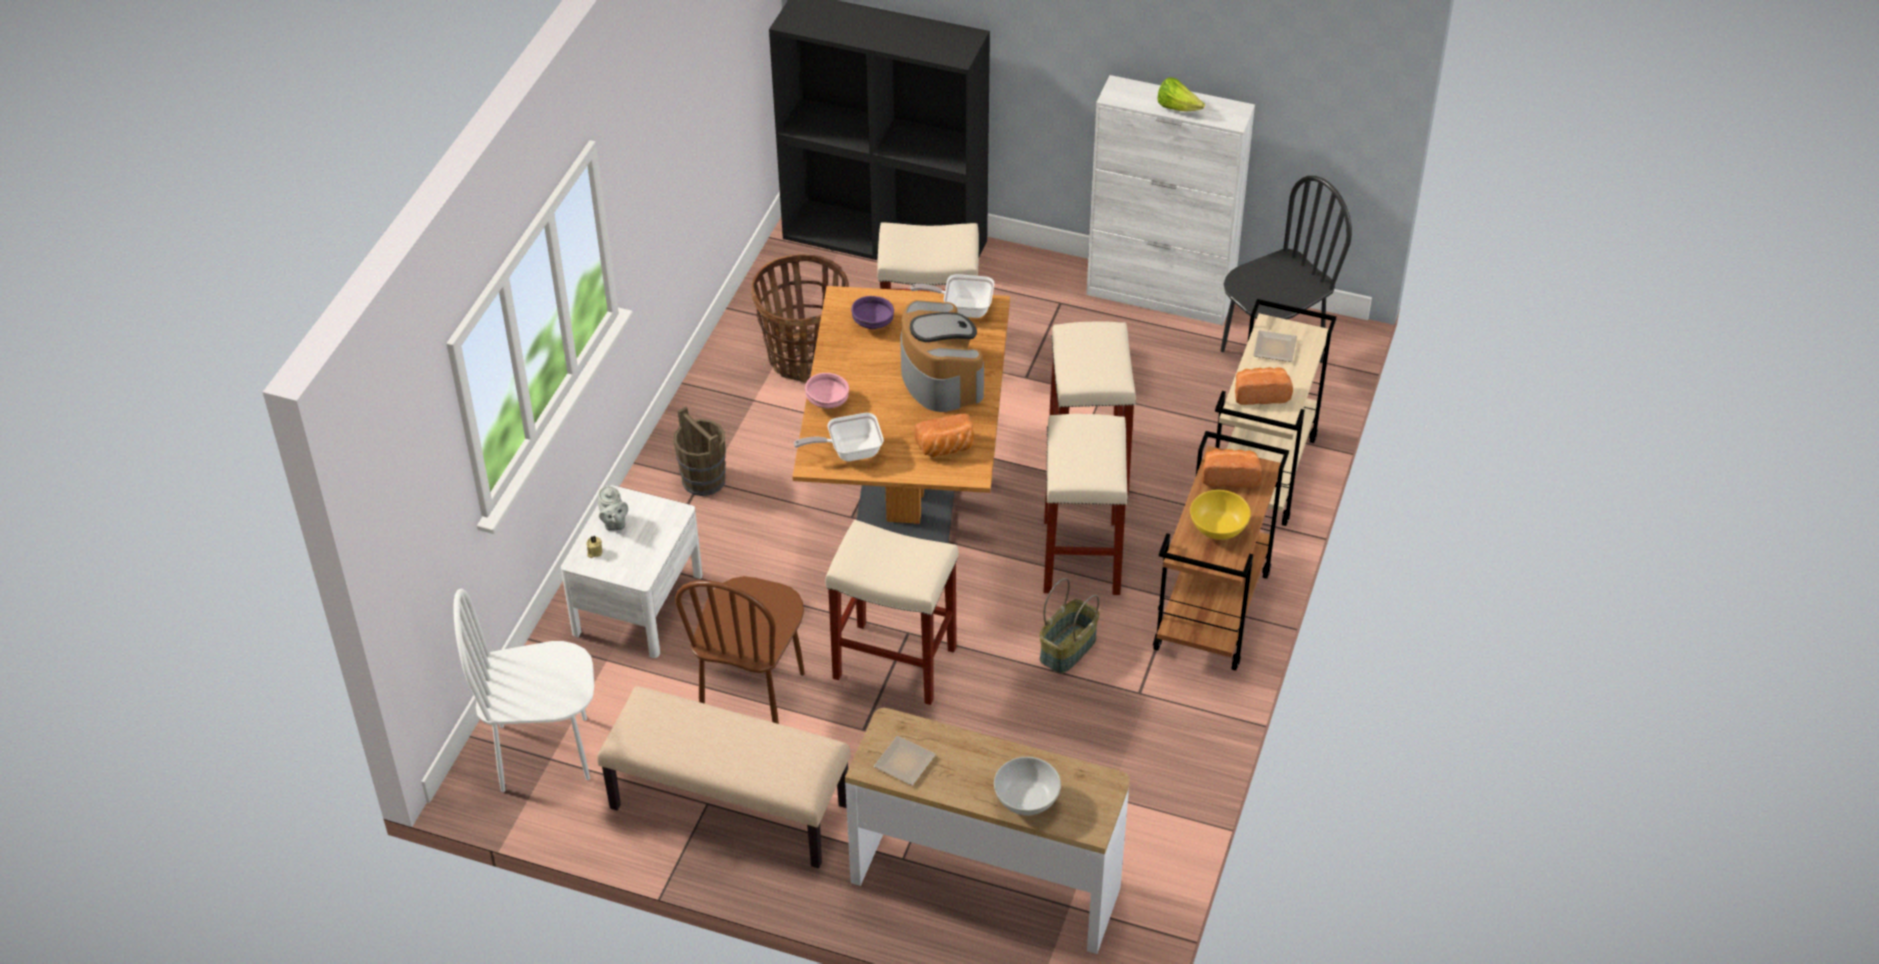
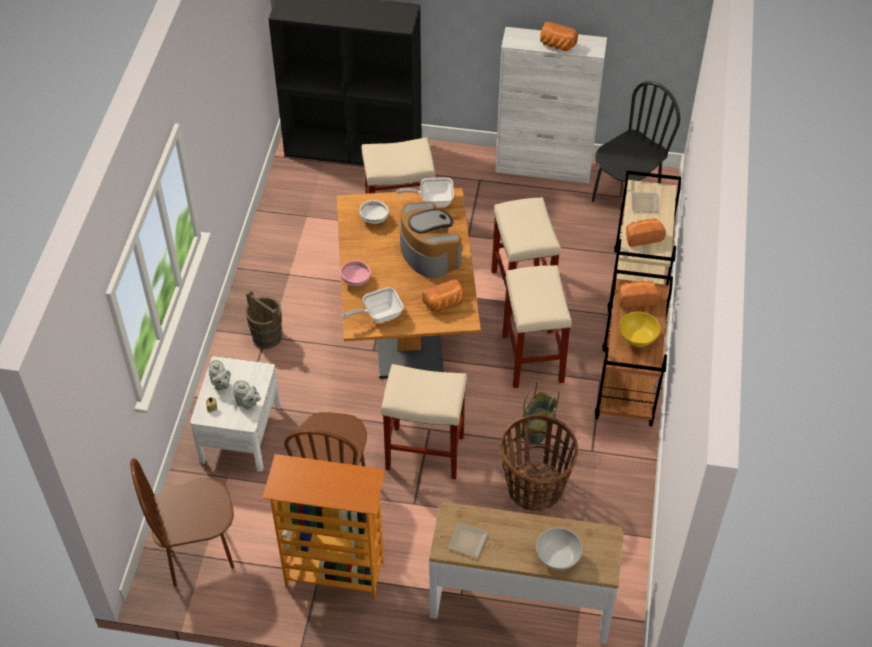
camera: 10 degrees left, 5 degrees up
white chair [453,589,594,792] -> brown chair [130,458,234,586]
beige bench [597,686,851,869] -> bookcase [263,454,385,600]
basket [751,254,849,382] -> basket moved to [500,415,578,512]
purple bowl [851,296,894,329] -> white bowl [359,200,389,224]
lettuce [1158,77,1205,111] -> bread [540,22,578,51]
none -> grey teapot [233,380,261,409]

